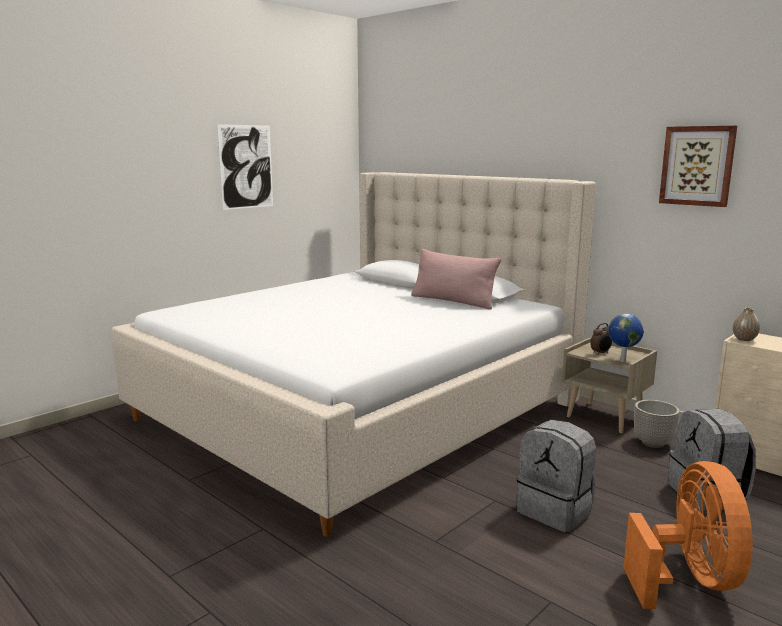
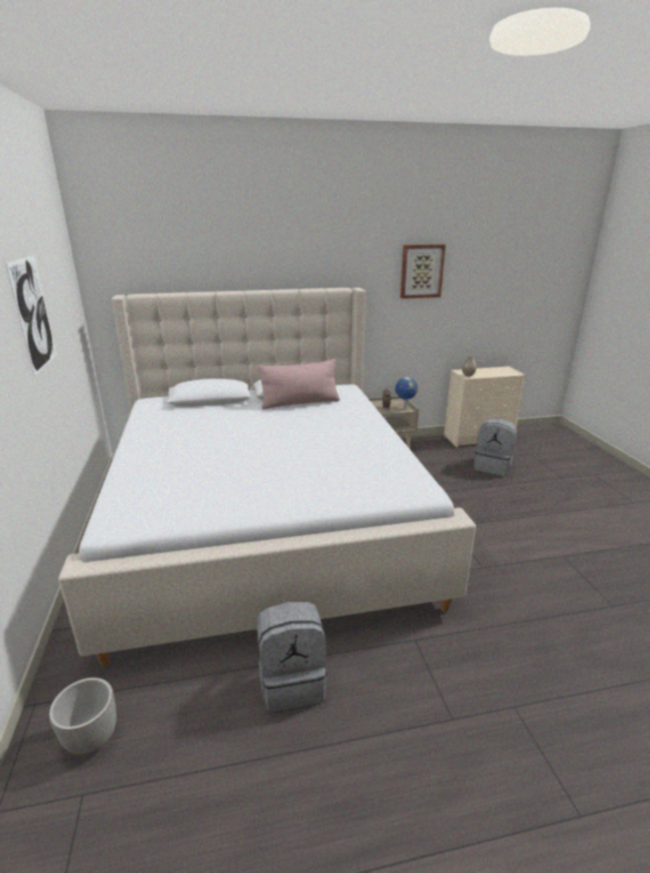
camera: 55 degrees left, 10 degrees up
grey backpack [517,420,596,532] -> grey backpack moved to [257,602,328,711]
orange fan [623,461,753,609] -> none
planter [634,400,680,448] -> planter moved to [49,678,116,754]

